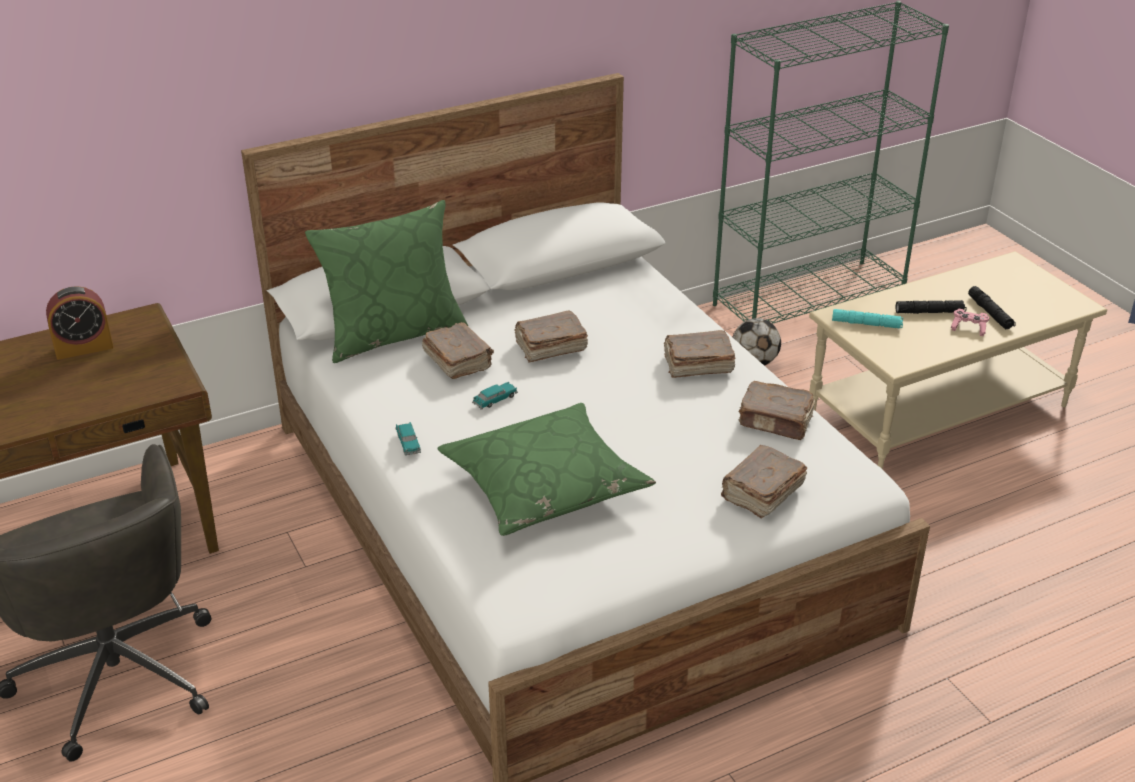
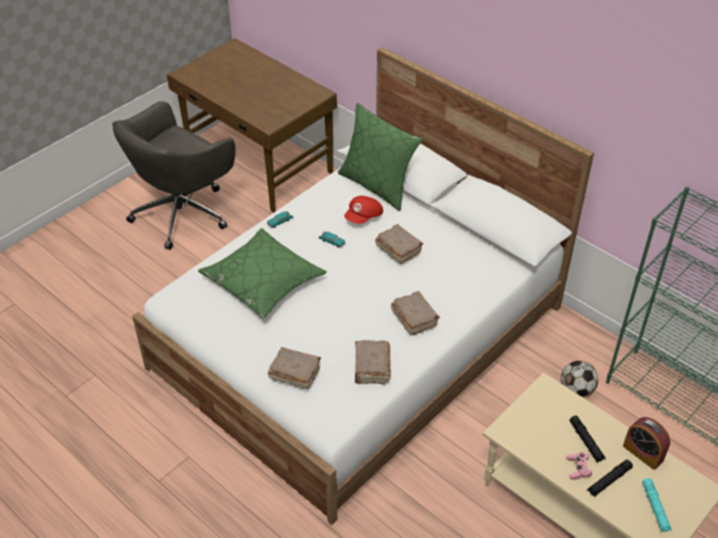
camera: 70 degrees right, 10 degrees up
alarm clock [46,286,114,360] -> alarm clock moved to [623,417,670,470]
brown book [422,322,494,379] -> red cap [344,196,383,224]
turquoise flashlight [832,309,903,328] -> turquoise flashlight moved to [642,478,672,532]

